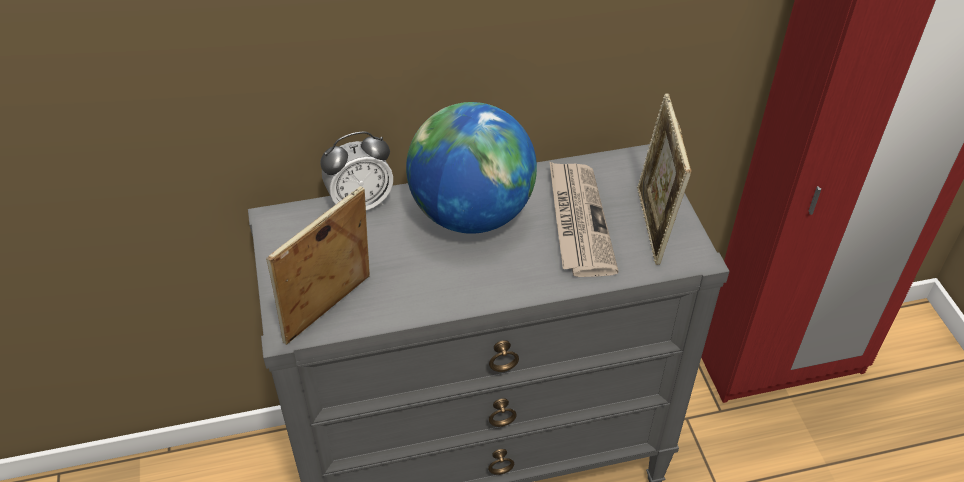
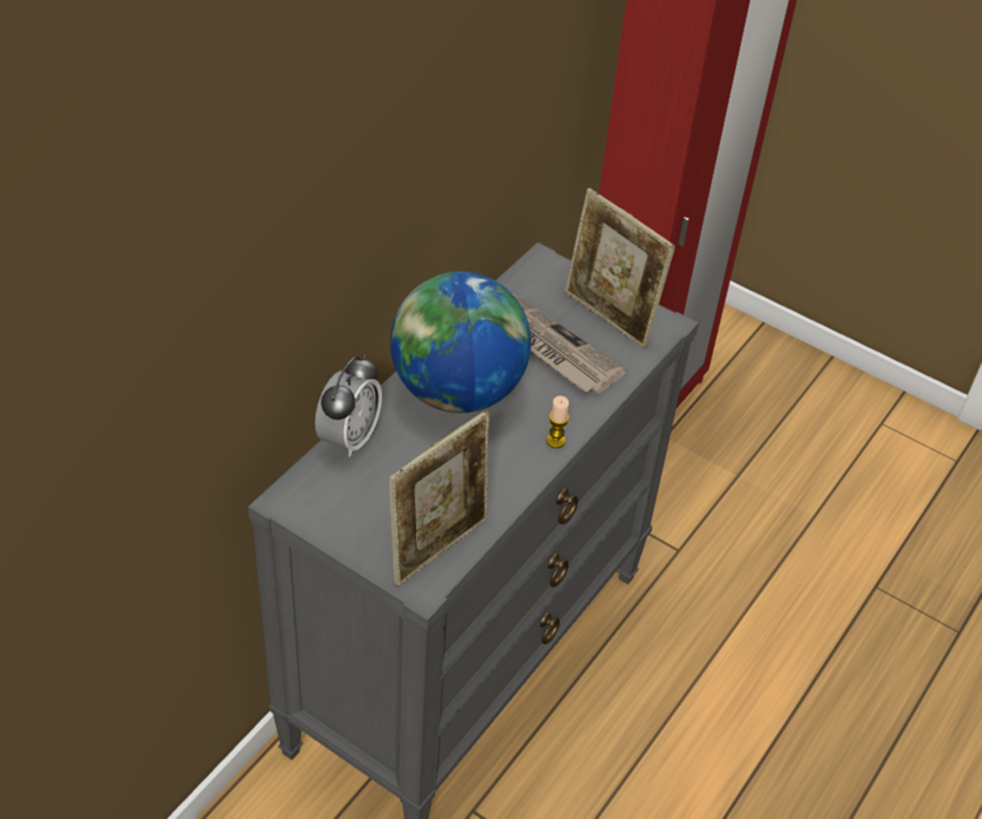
camera: 45 degrees left, 0 degrees up
picture frame [266,186,370,345] -> picture frame turned 135 degrees counterclockwise [388,410,489,587]
none -> candle [546,396,569,448]

